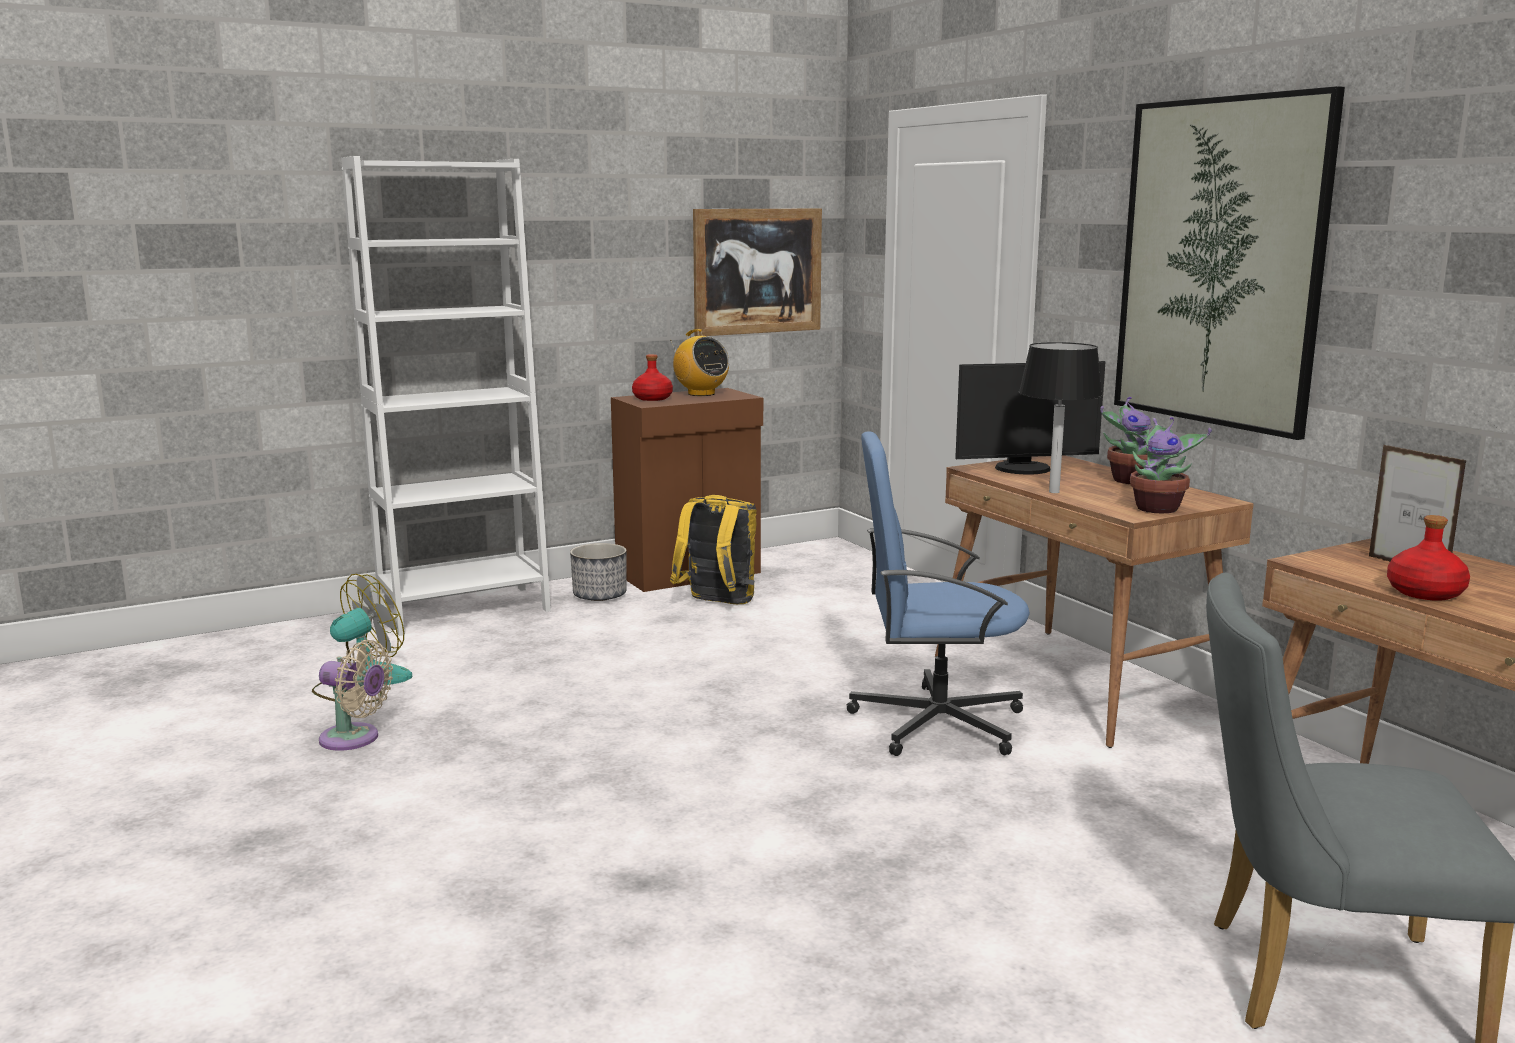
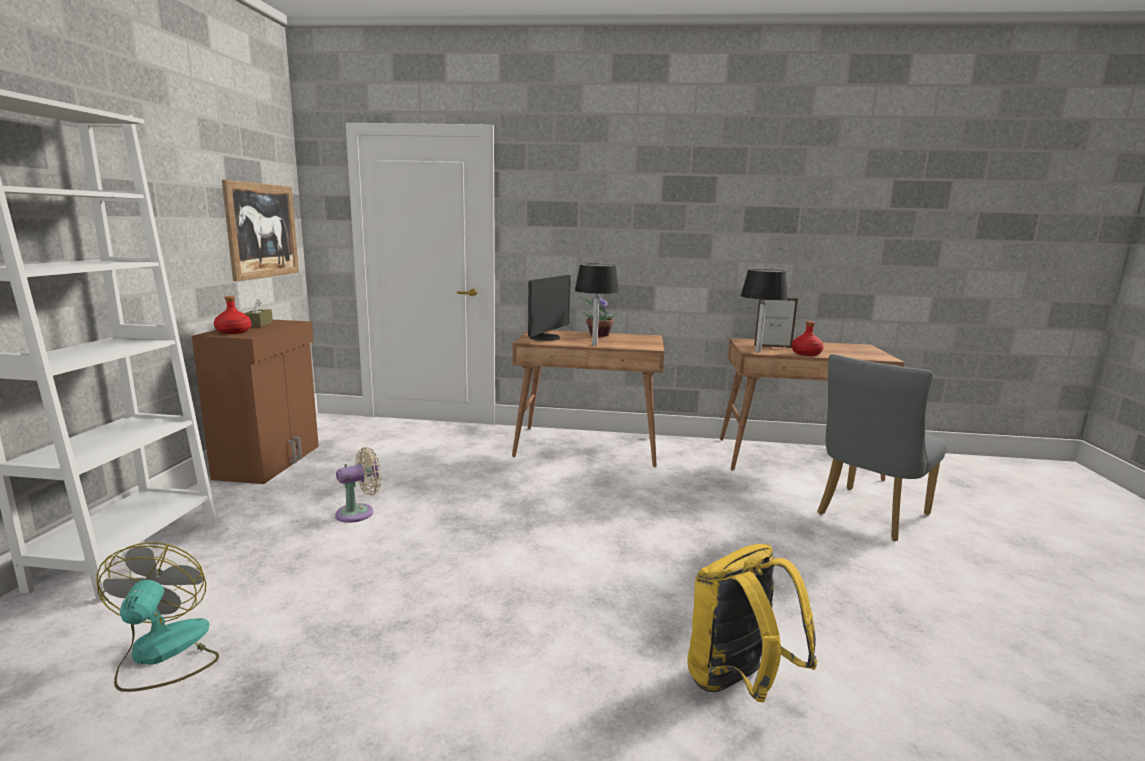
camera: 55 degrees left, 0 degrees up
beige fan [319,640,393,751] -> beige fan moved to [335,447,381,523]
planter [570,543,627,601] -> none
yellow backpack [670,495,757,604] -> yellow backpack moved to [687,544,817,702]
radio [671,329,729,396] -> brown tissue box [244,299,273,327]
blue office chair [847,431,1030,756] -> none
picture [1114,86,1345,440] -> none
potted plant [1130,417,1211,514] -> none
none -> black table lamp [741,269,788,352]

